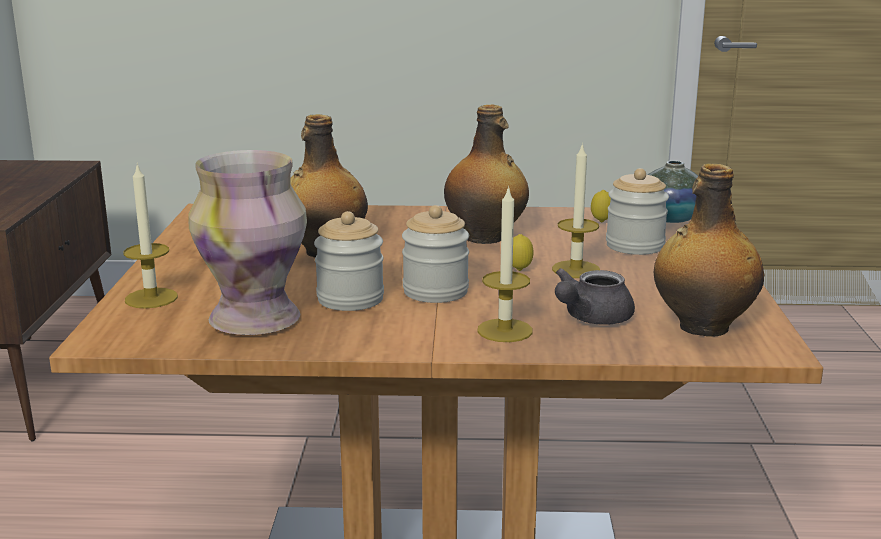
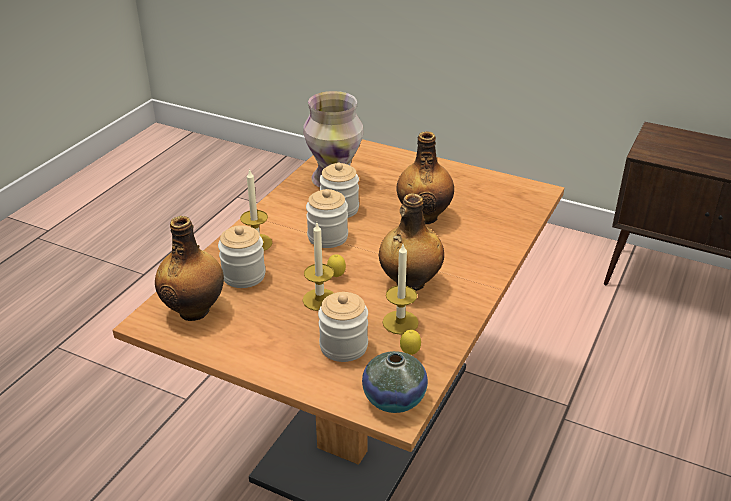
camera: 115 degrees right, 15 degrees up
candle [123,163,178,308] -> candle moved to [383,244,419,335]
grey teapot [555,268,635,325] -> jar [218,225,266,288]

